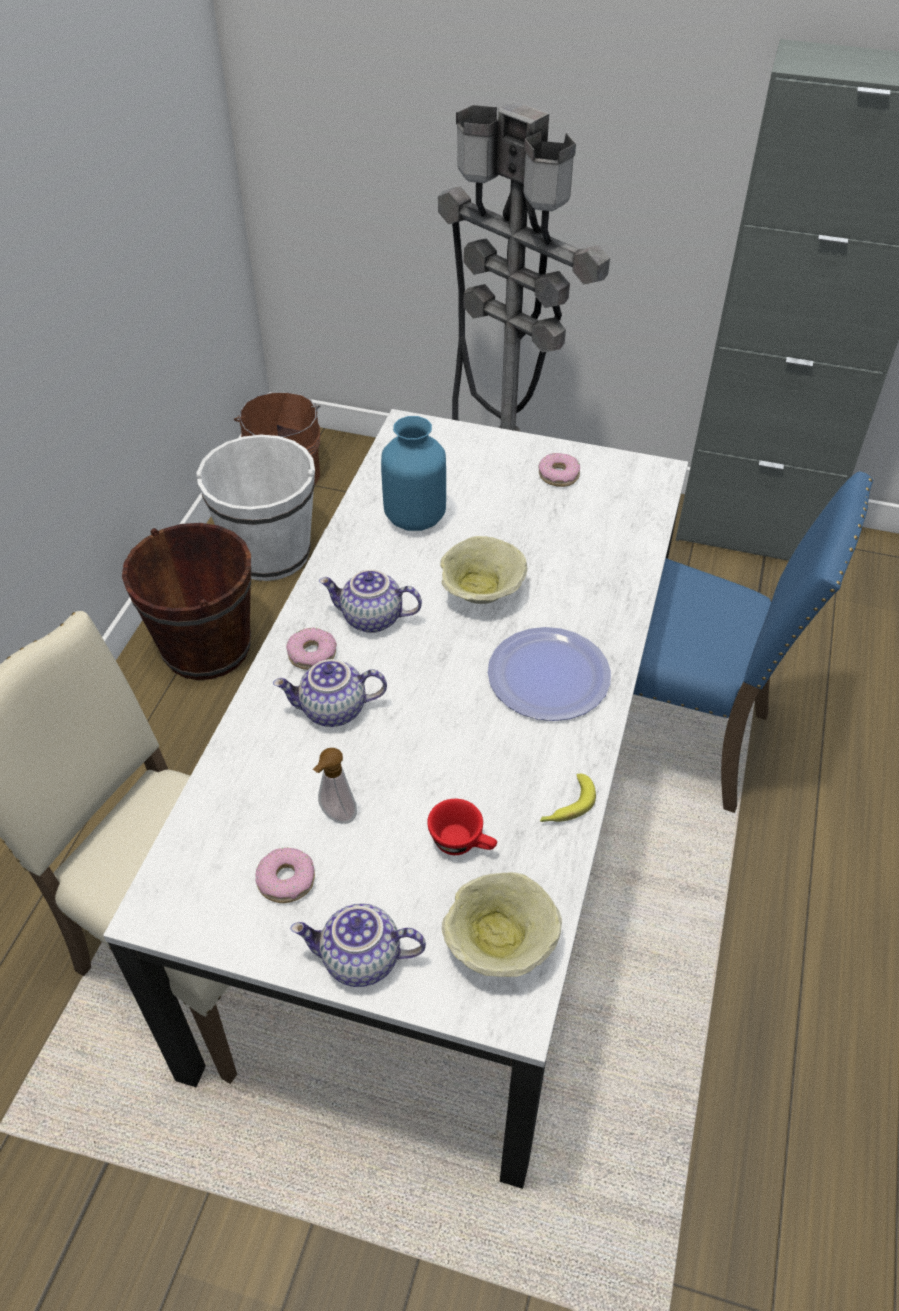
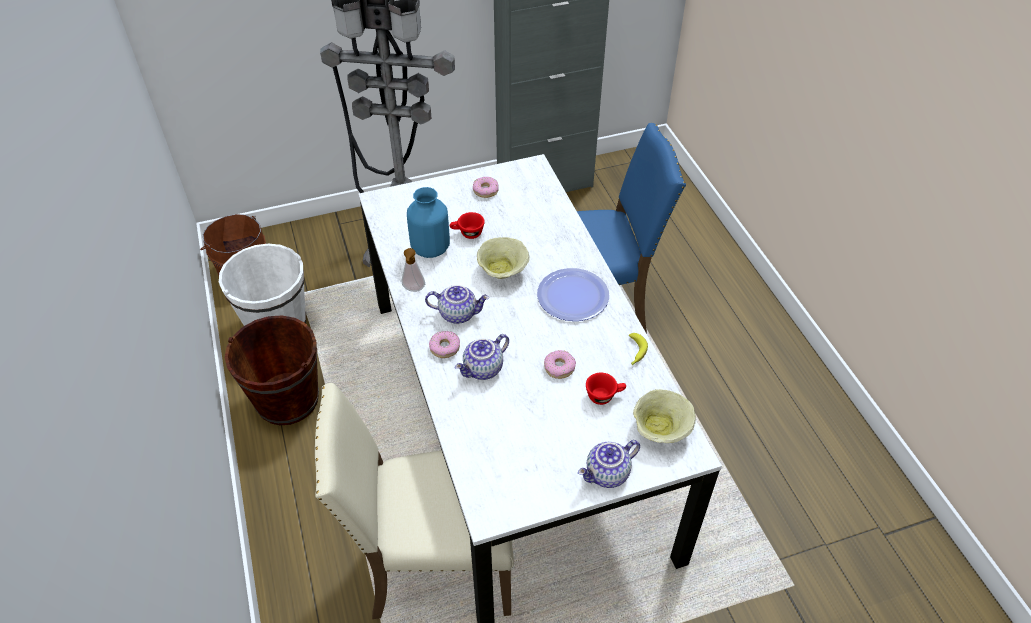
camera: 35 degrees left, 0 degrees up
donut [255,847,315,903] -> donut moved to [544,350,576,379]
soap dispenser [313,748,357,824] -> soap dispenser moved to [401,248,425,292]
teapot [319,569,422,633] -> teapot turned 150 degrees counterclockwise [425,285,489,324]
none -> red cup [450,212,485,239]

